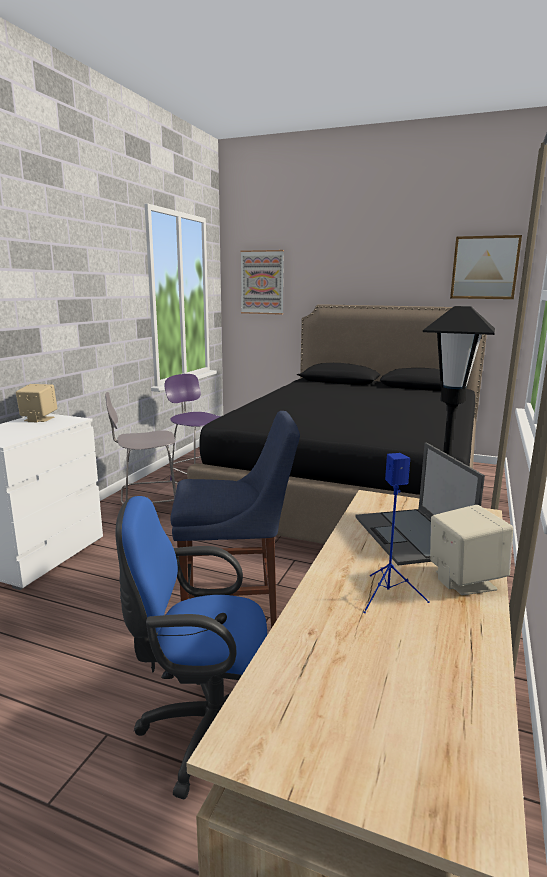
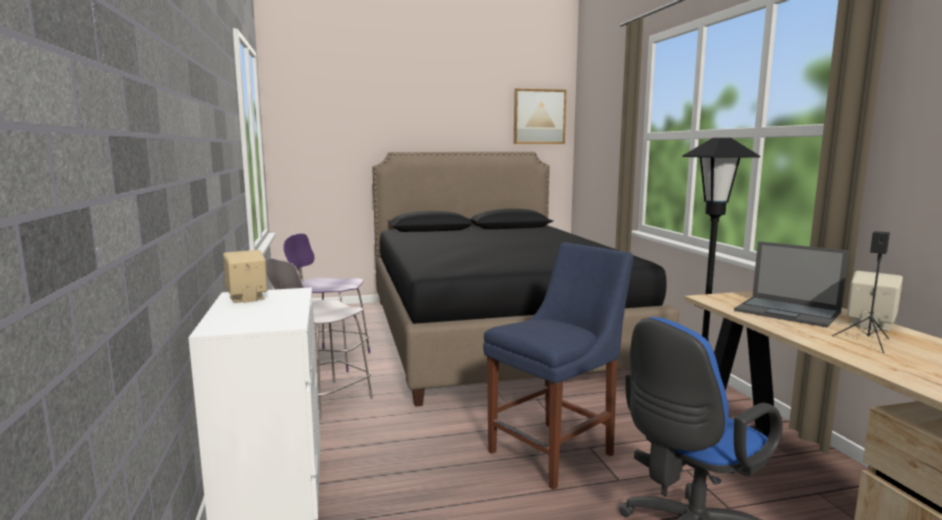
camera: 35 degrees left, 5 degrees down
picture [241,250,284,315] -> none
blue speaker [363,453,430,613] -> black speaker [832,231,890,353]

